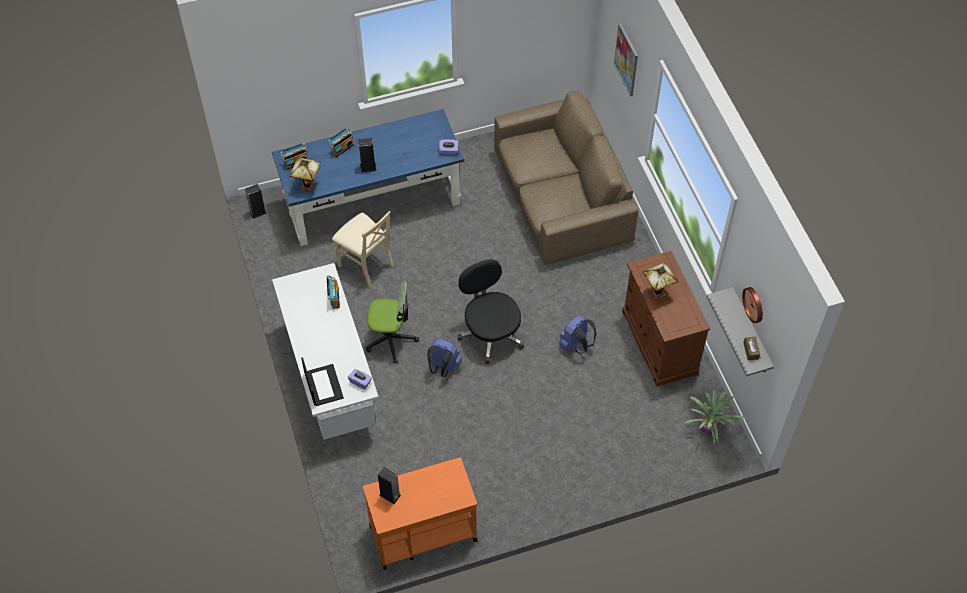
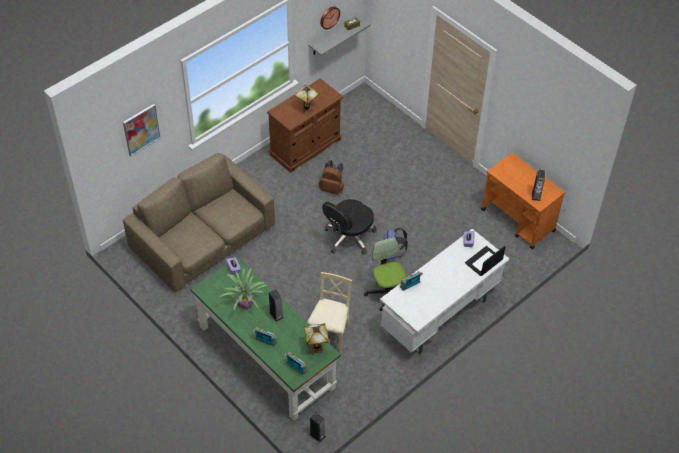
camera: 115 degrees left, 5 degrees down
blue desk [272,109,464,246] -> green desk [190,257,341,421]
blue backpack [559,315,596,354] -> brown backpack [319,160,344,195]
potted plant [684,390,746,445] -> potted plant moved to [219,268,267,311]

